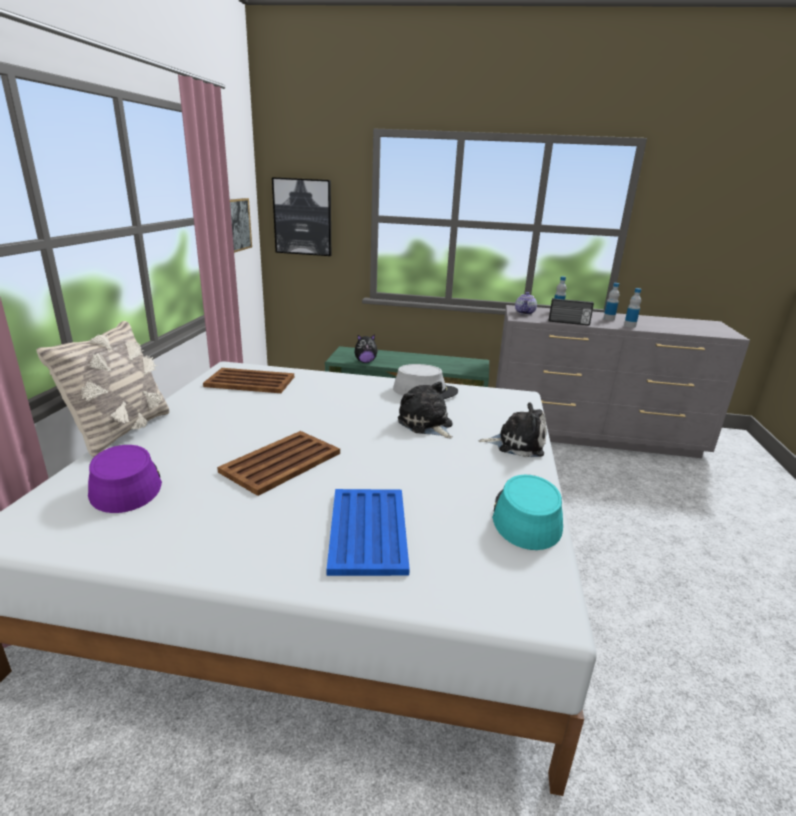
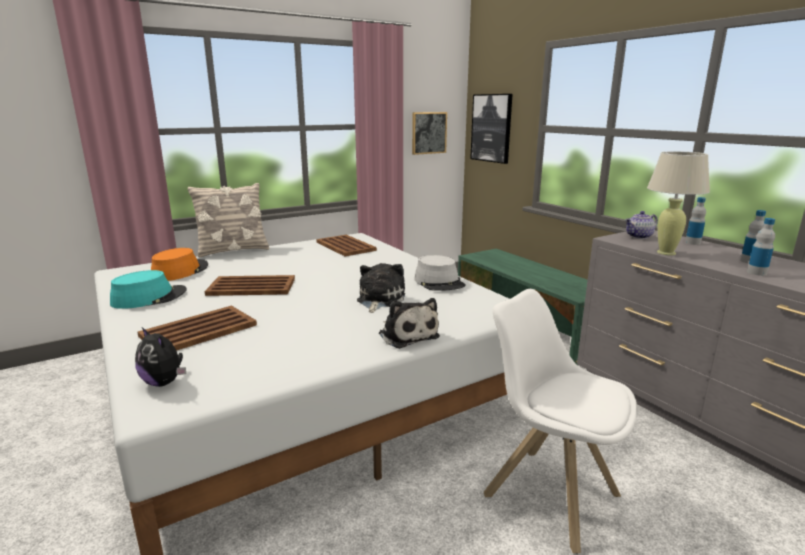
camera: 50 degrees right, 5 degrees down
purple hat [88,445,162,513] -> orange hat [151,248,208,281]
blue tray [327,489,410,576] -> brown tray [137,305,257,351]
plush toy [355,335,378,363] -> plush toy moved to [135,328,186,387]
turquoise hat [492,475,563,550] -> turquoise hat moved to [110,270,187,309]
radio [549,298,594,326] -> beige table lamp [647,151,710,255]
none -> white chair [484,289,638,554]

